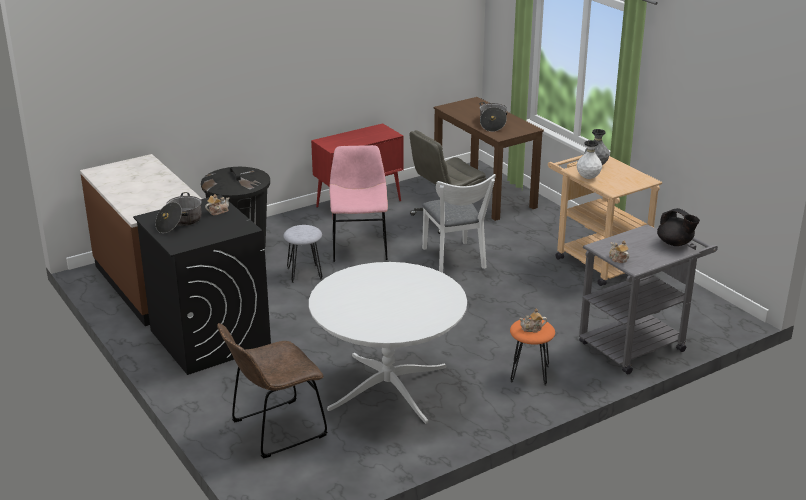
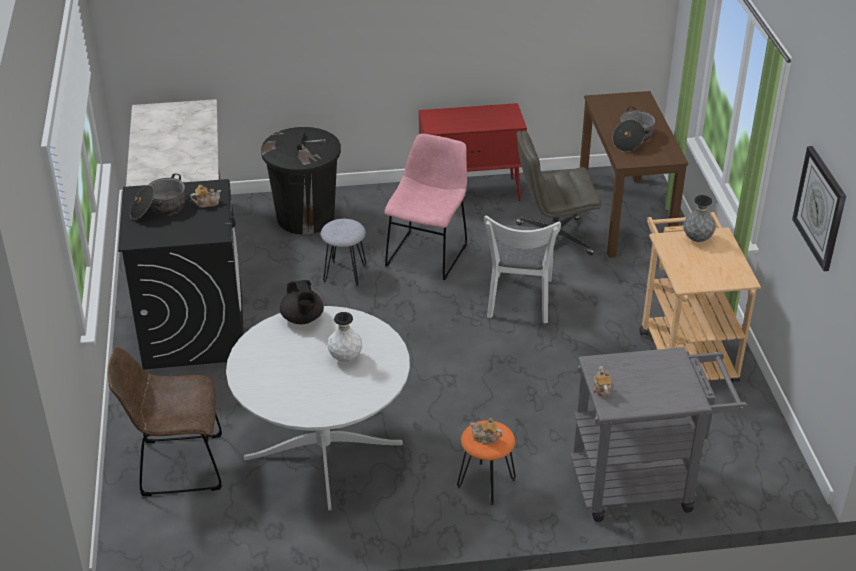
camera: 25 degrees right, 10 degrees up
white vase [577,140,602,179] -> white vase moved to [327,312,362,362]
black teapot [657,208,700,246] -> black teapot moved to [280,280,324,324]
none -> wall clock [792,146,846,271]

